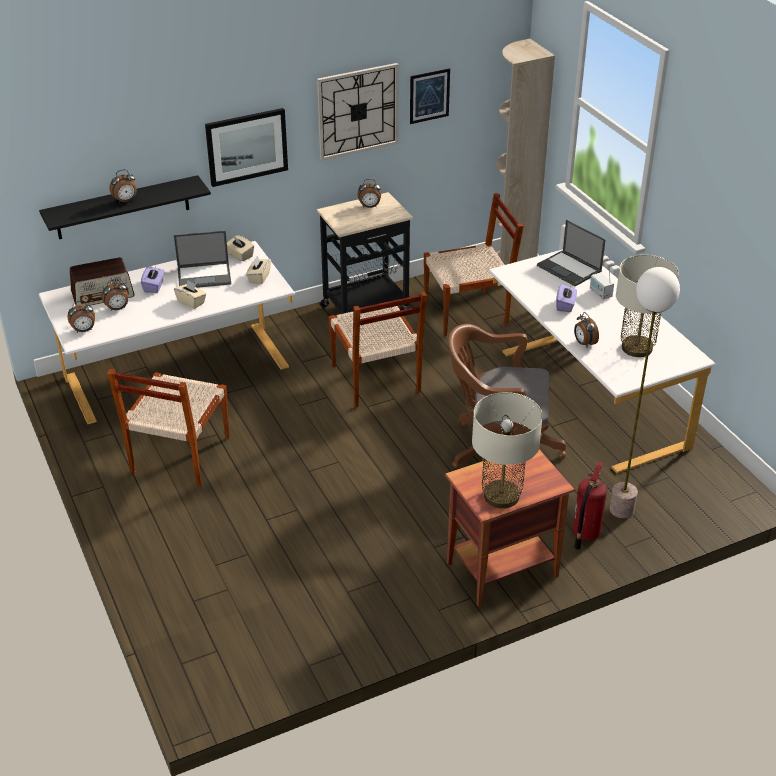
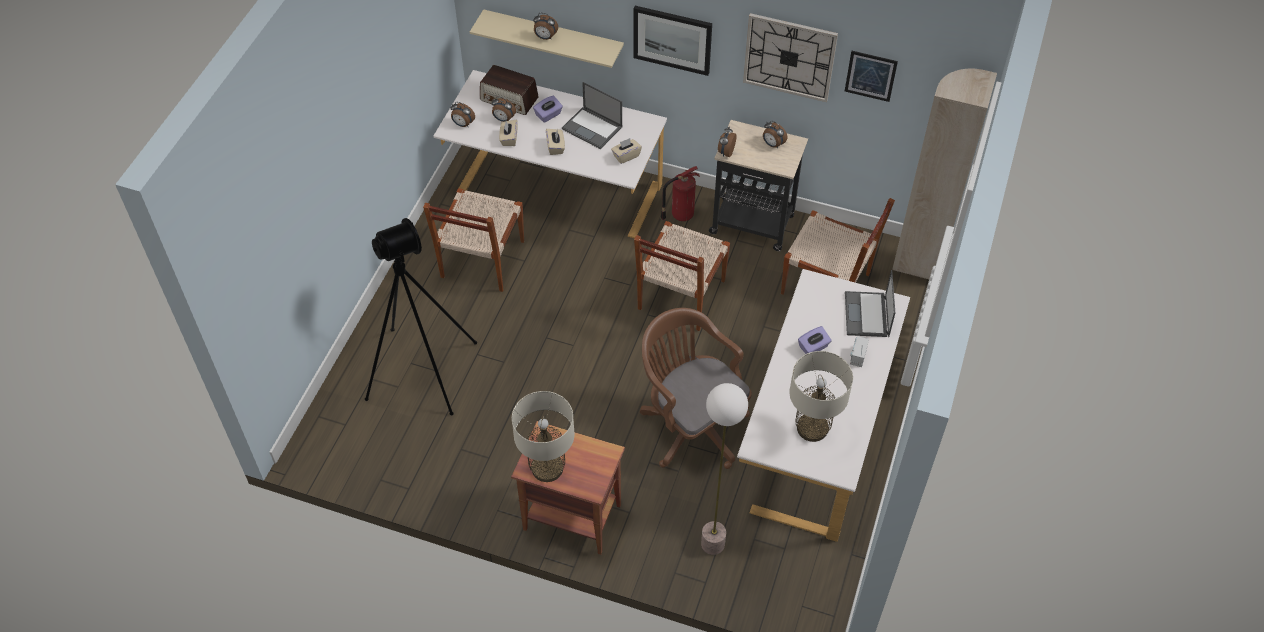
camera: 45 degrees right, 15 degrees up
black shelf [39,175,211,239] -> beige shelf [470,9,624,68]
chair [107,369,230,487] -> chair turned 45 degrees counterclockwise [423,188,524,292]
beige tissue box [227,235,254,261] -> beige tissue box moved to [499,120,518,146]
fire extinguisher [573,462,607,550] -> fire extinguisher moved to [661,166,700,221]
alarm clock [574,312,599,348] -> alarm clock moved to [718,127,737,157]
none -> black floor lamp [365,218,477,416]

